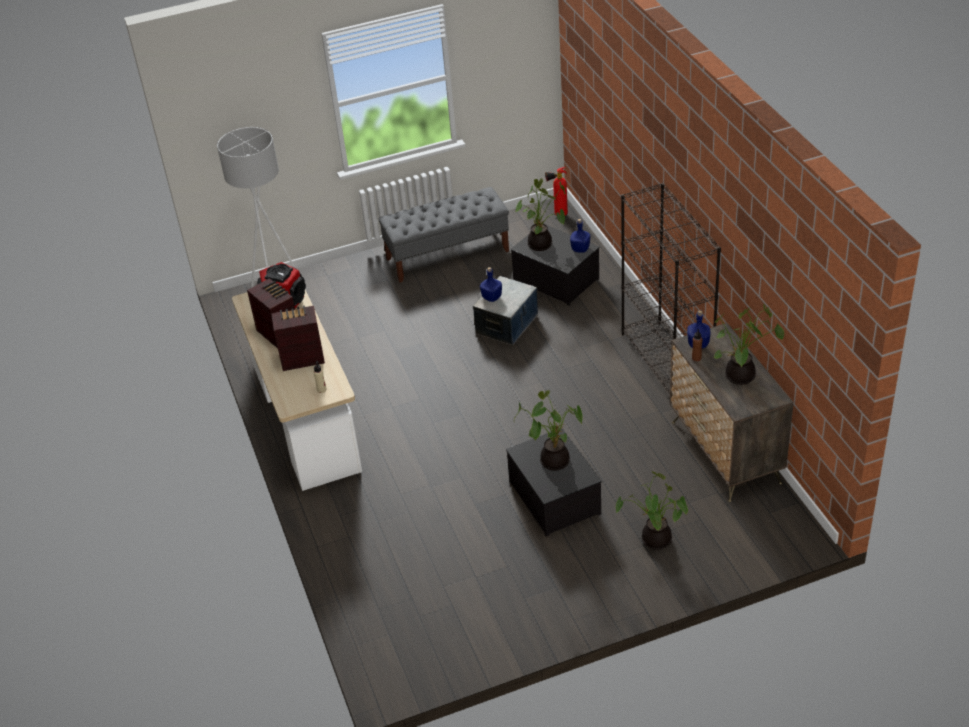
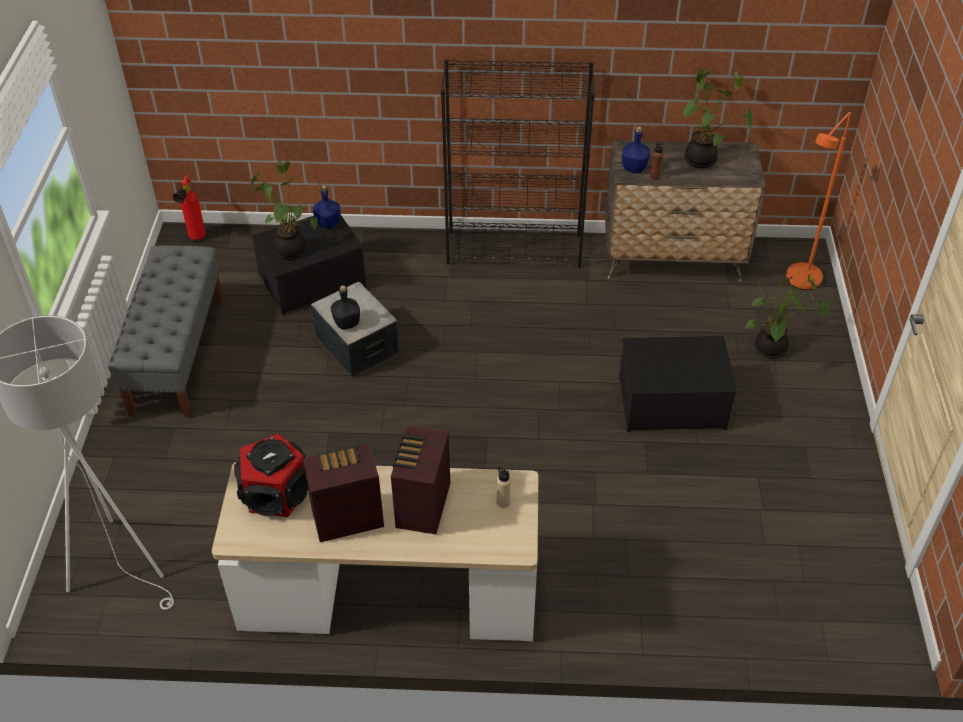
camera: 70 degrees left, 5 degrees up
blue bottle [480,267,502,302] -> black bottle [331,285,360,330]
potted plant [514,390,583,471] -> none
none -> orange floor lamp [786,112,851,290]

